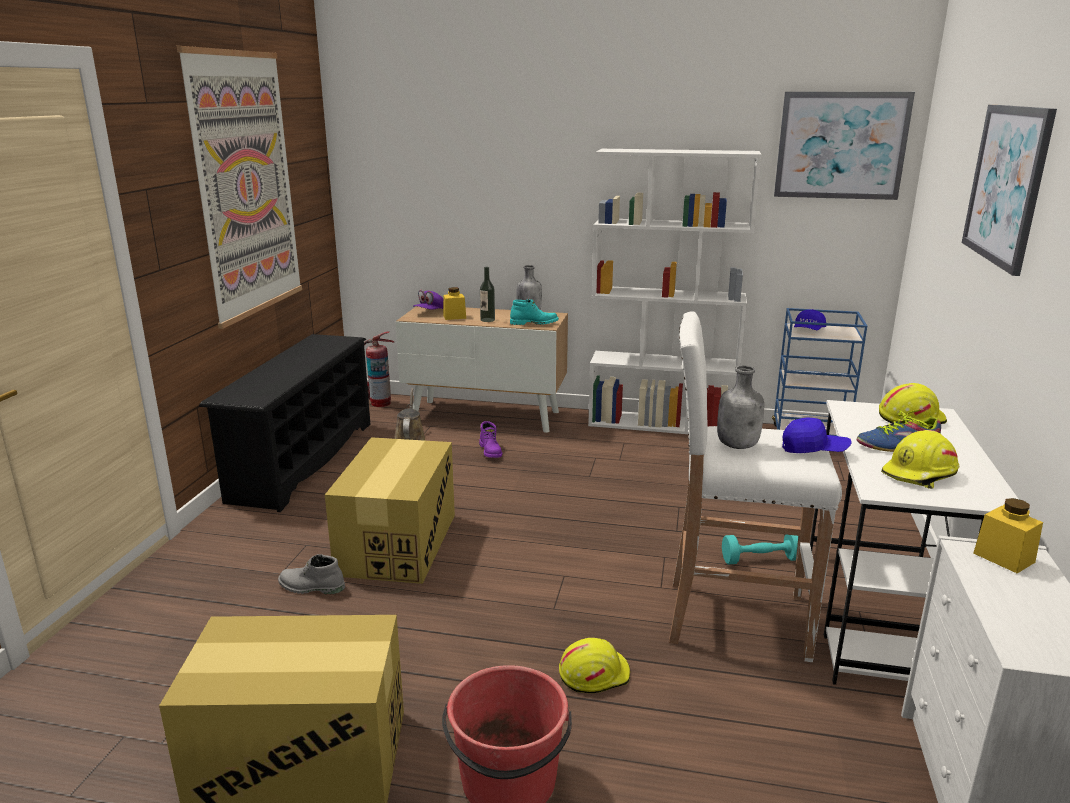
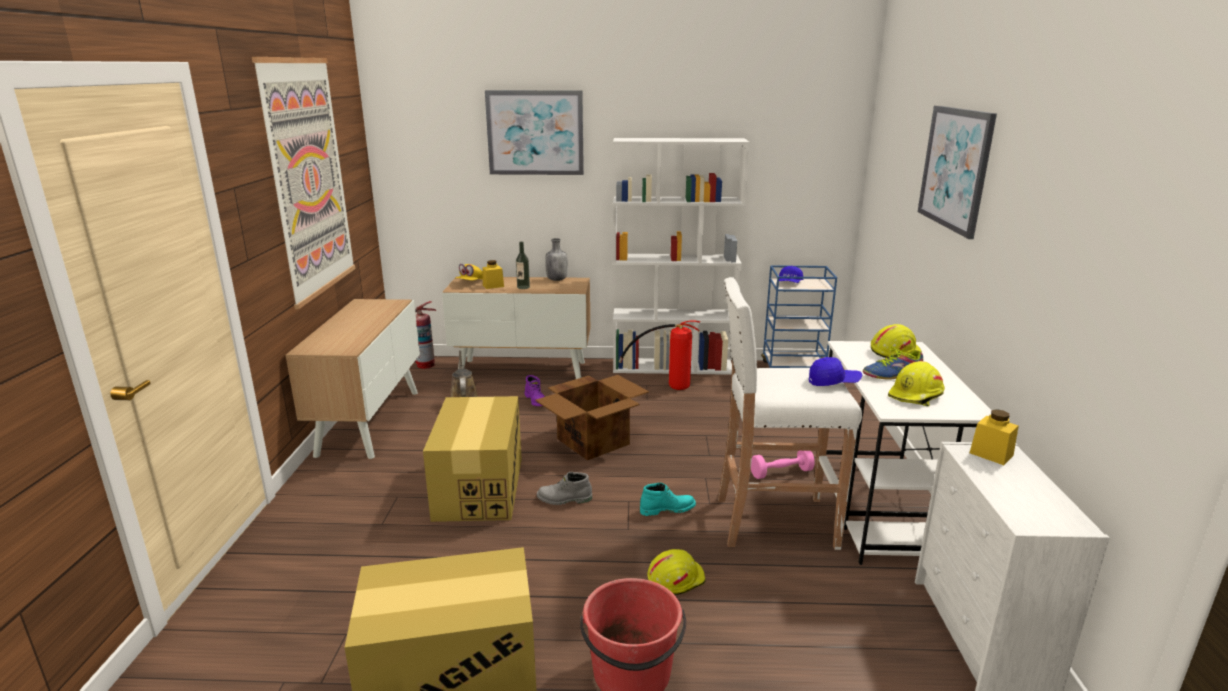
camera: 10 degrees left, 0 degrees up
black shoe rack [199,334,371,512] -> cabinet [286,299,420,459]
grey boot [278,554,345,594] -> grey boot moved to [537,472,592,505]
purple cap [413,290,443,310] -> yellow cap [455,264,483,281]
turquoise boot [510,299,559,325] -> turquoise boot moved to [640,483,696,516]
grey bottle [717,366,764,449] -> none
turquoise dumbbell [722,534,798,565] -> pink dumbbell [751,451,815,479]
picture [774,92,915,200] -> picture moved to [485,90,584,175]
none -> cardboard box [535,375,649,460]
none -> fire extinguisher [619,321,700,390]

